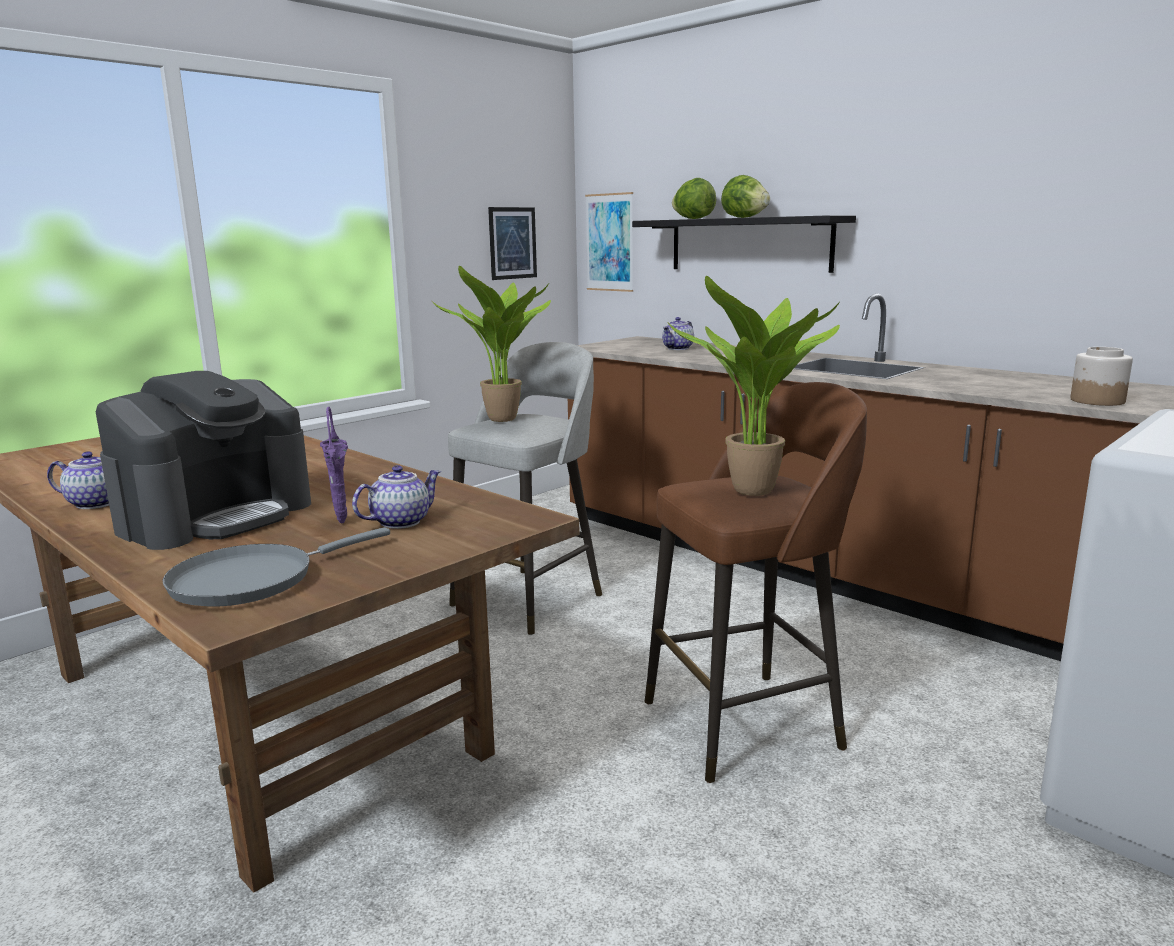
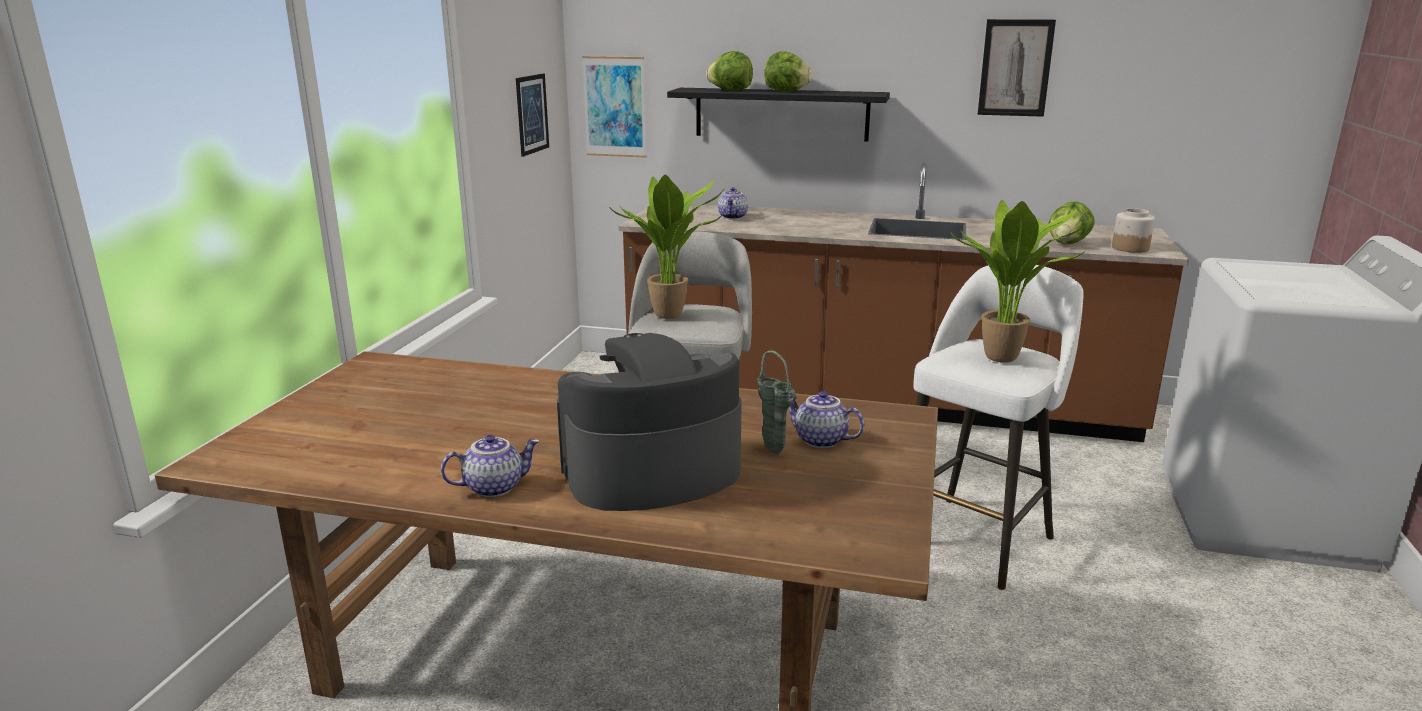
camera: 30 degrees left, 5 degrees up
coffee machine [96,371,311,550] -> coffee machine turned 120 degrees counterclockwise [557,333,742,511]
grey frying pan [163,527,390,606] -> none
purple vase [320,407,348,524] -> green vase [757,350,797,453]
teapot [352,465,441,529] -> teapot turned 75 degrees counterclockwise [789,391,864,448]
brown stool [645,382,867,783] -> white stool [913,265,1084,590]
none -> picture [978,19,1056,117]
none -> lettuce [1048,201,1095,244]

